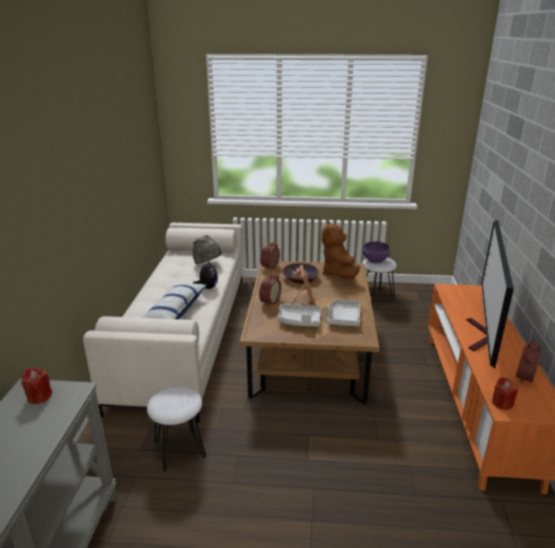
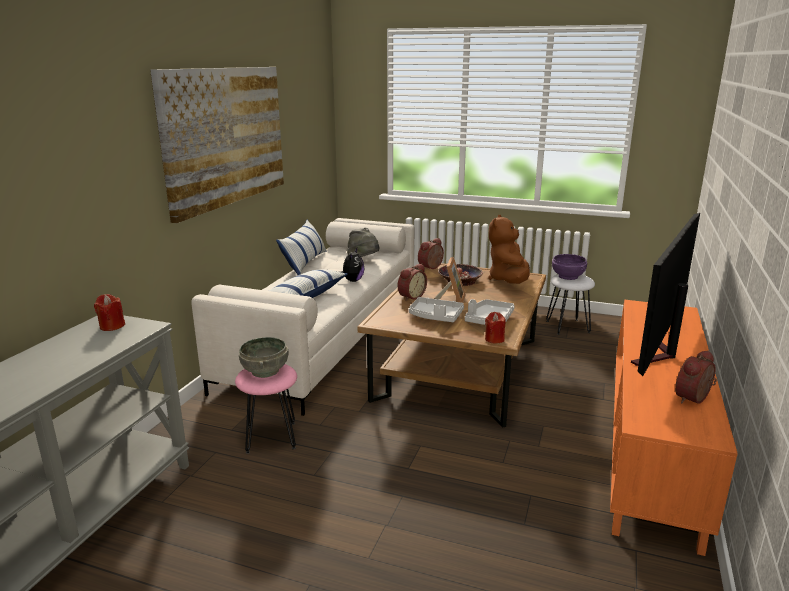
camera: 15 degrees right, 5 degrees down
white stool [147,386,206,473] -> pink stool [235,364,297,454]
red candle [492,377,518,410] -> red candle moved to [485,312,506,343]
none -> picture [150,67,284,223]
none -> grey bowl [239,337,288,378]
none -> pillow [276,220,327,275]

